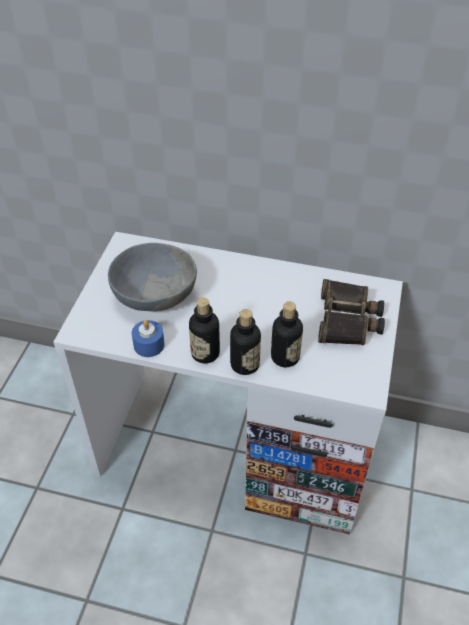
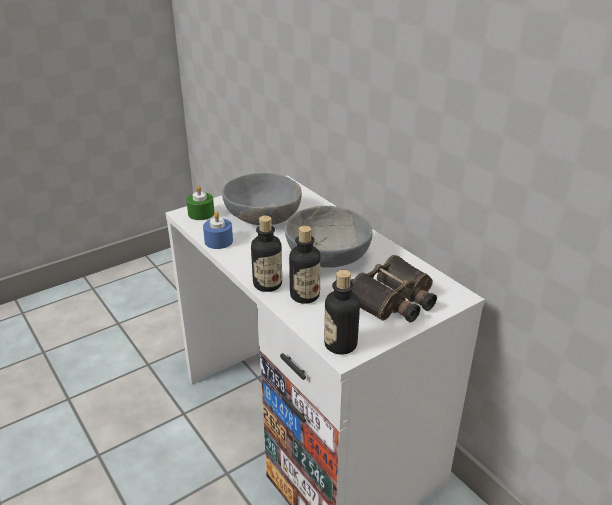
camera: 40 degrees right, 15 degrees down
bottle [189,298,220,363] -> bottle moved to [324,270,360,355]
none -> green candle [186,185,214,220]
none -> grey bowl [285,206,373,268]

